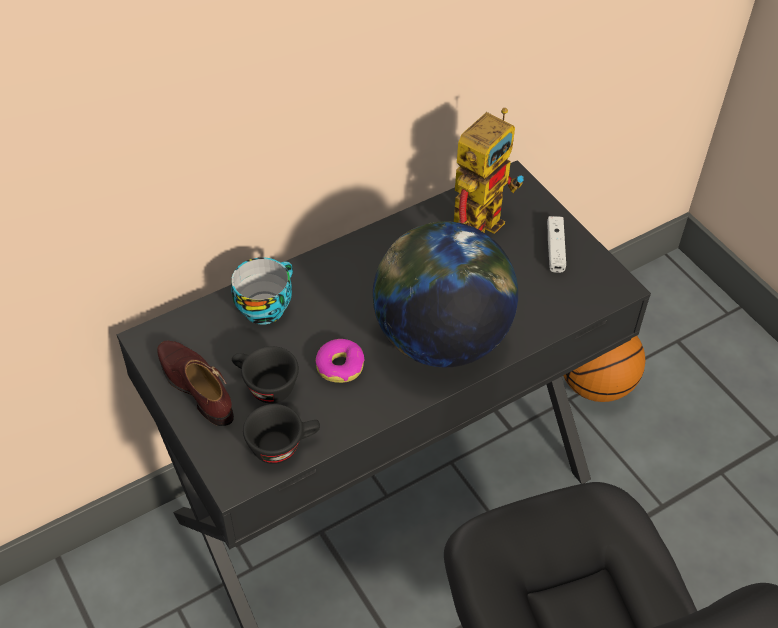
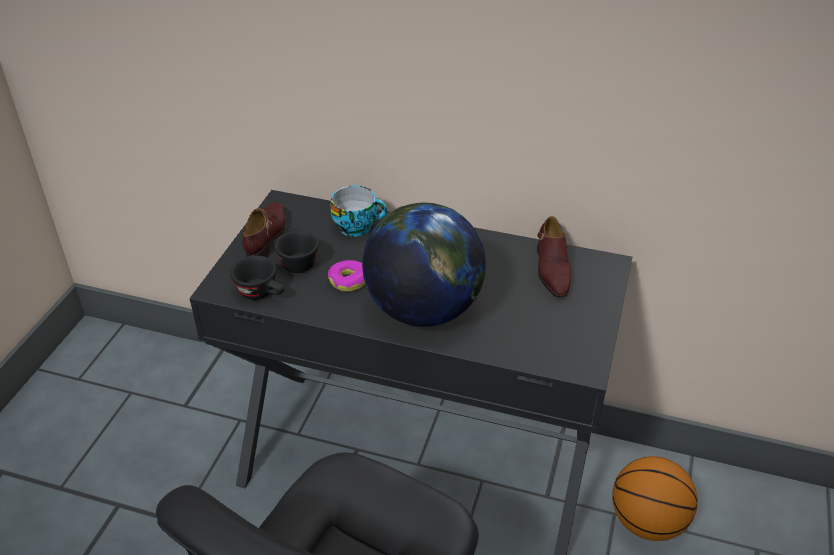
camera: 50 degrees right, 10 degrees down
toy robot [454,108,524,234] -> brown shoe [537,216,571,298]
white game controller [547,216,566,273] -> none

